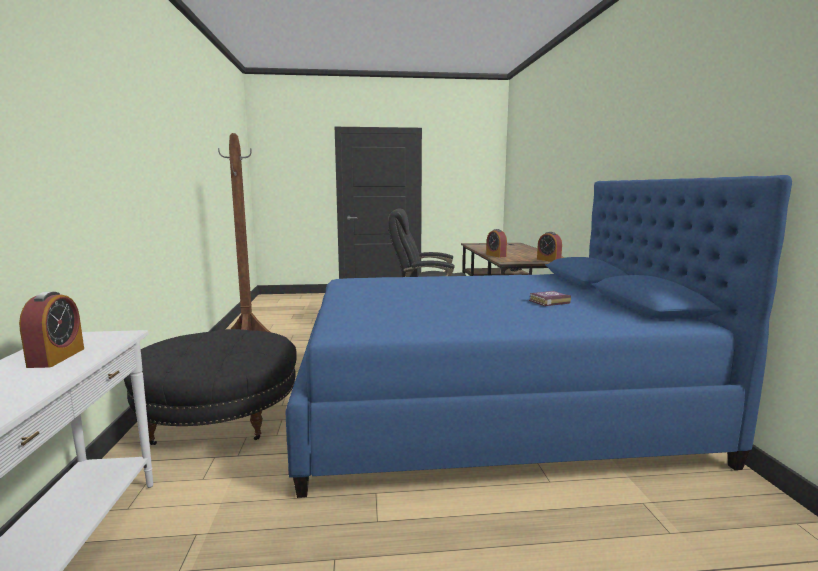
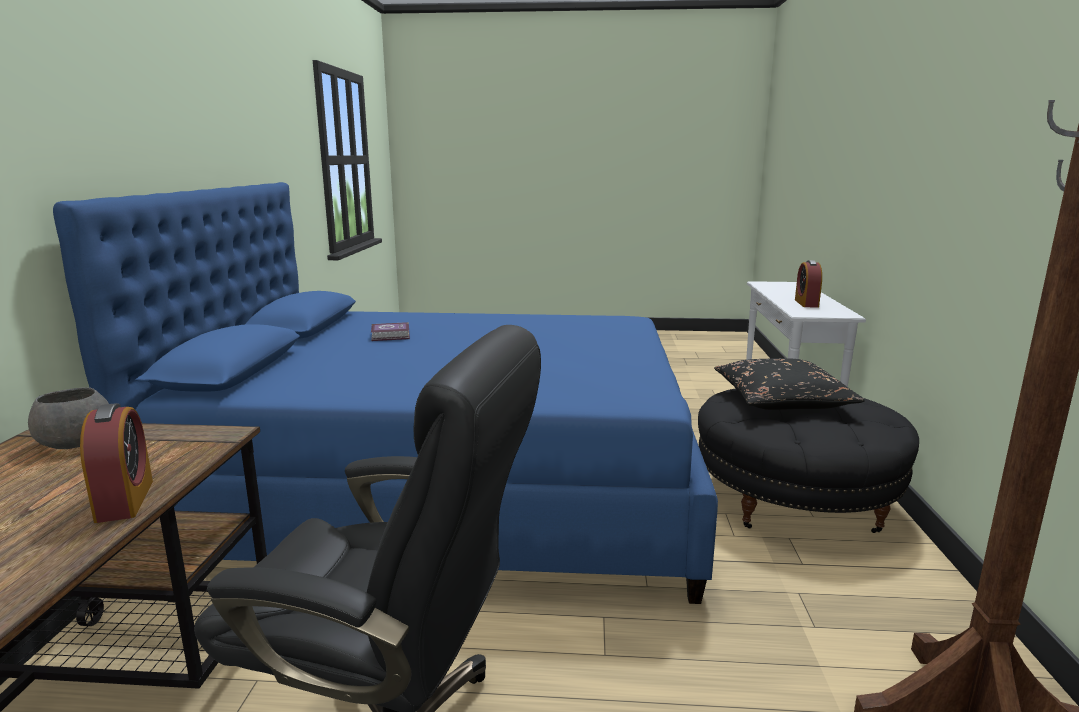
camera: 170 degrees left, 5 degrees up
alarm clock [537,232,562,262] -> grey bowl [28,387,109,449]
none -> black pillow [714,358,865,410]

